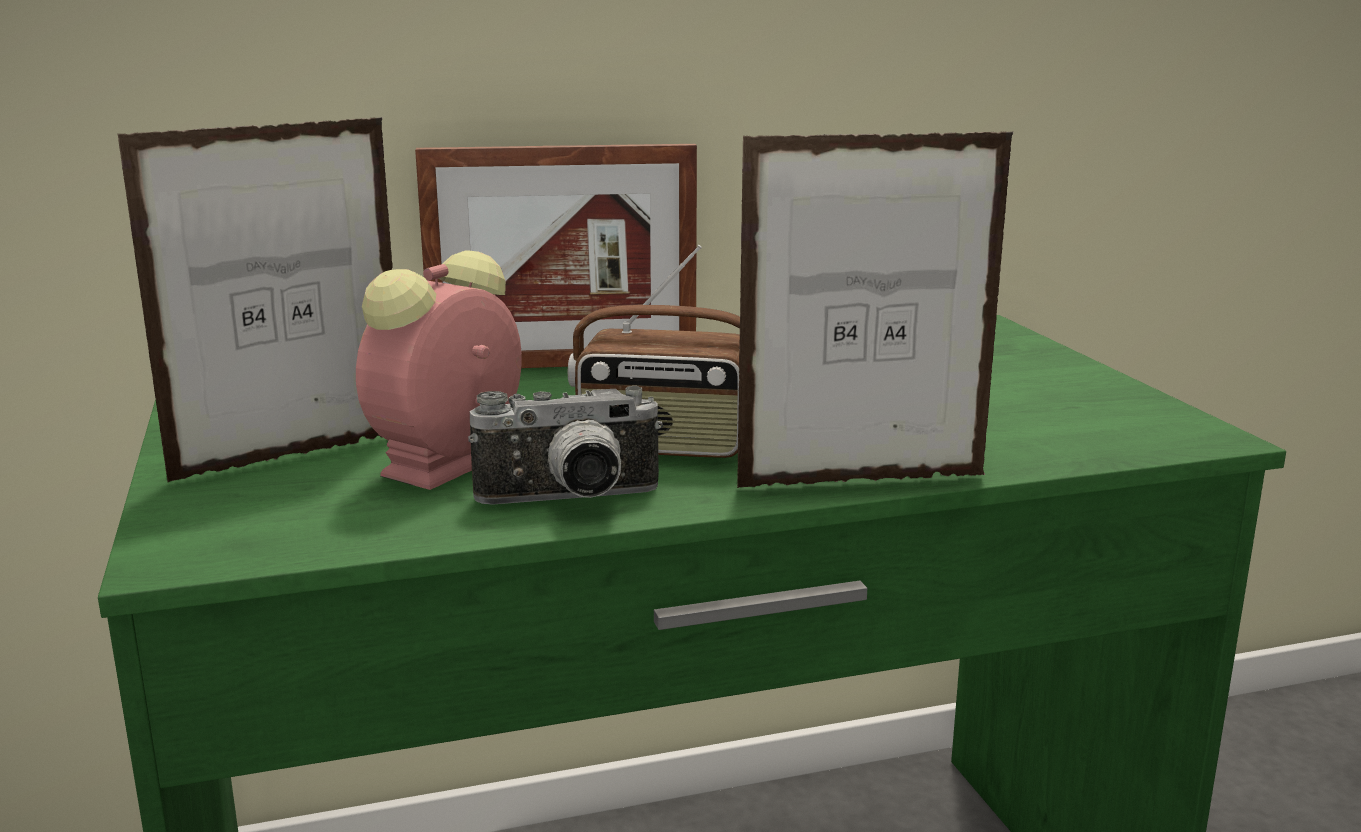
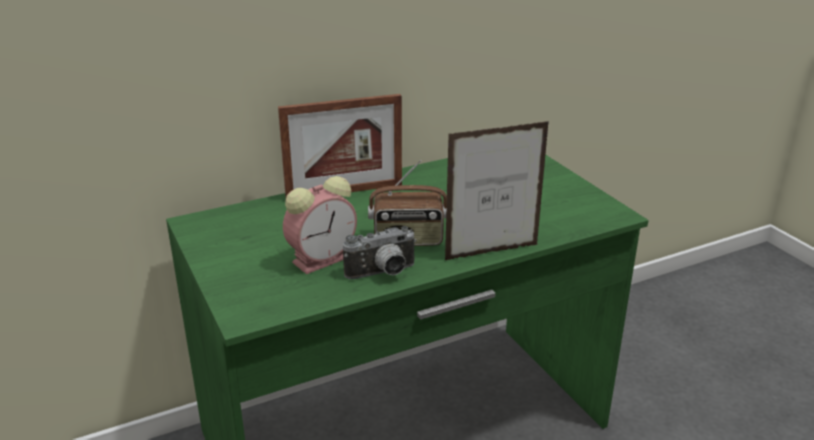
camera: 10 degrees left, 10 degrees up
picture frame [117,117,393,482] -> none
alarm clock [356,250,522,490] -> alarm clock turned 150 degrees counterclockwise [283,176,357,274]

